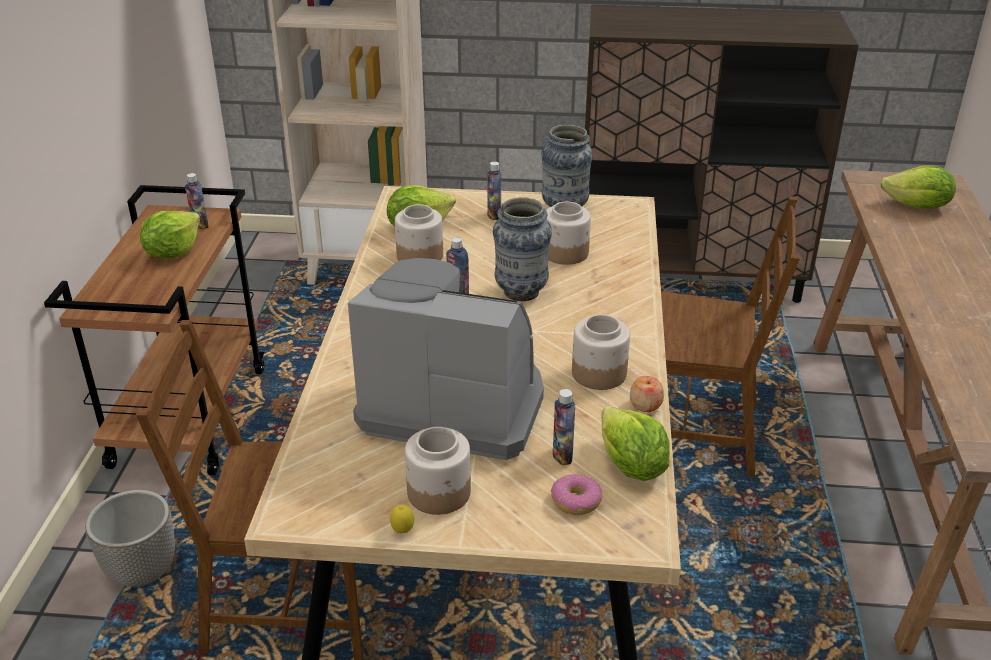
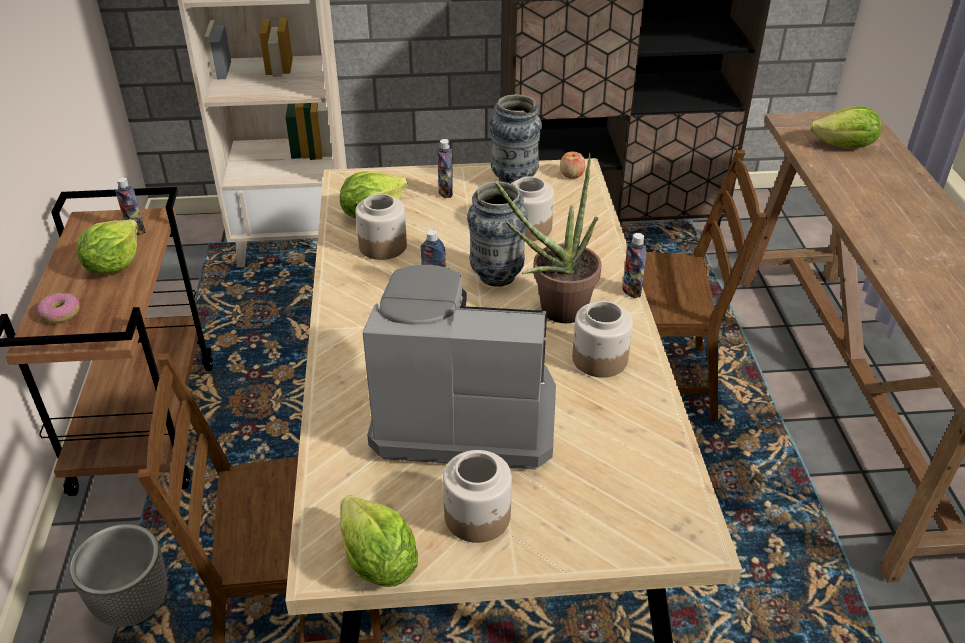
camera: 10 degrees left, 5 degrees up
lemon [390,505,414,533] -> none
donut [551,474,602,515] -> donut moved to [37,293,80,323]
bottle [553,389,575,465] -> bottle moved to [622,233,647,299]
lettuce [601,406,670,481] -> lettuce moved to [340,495,418,587]
apple [630,376,664,412] -> apple moved to [560,152,586,179]
none -> potted plant [495,153,601,323]

